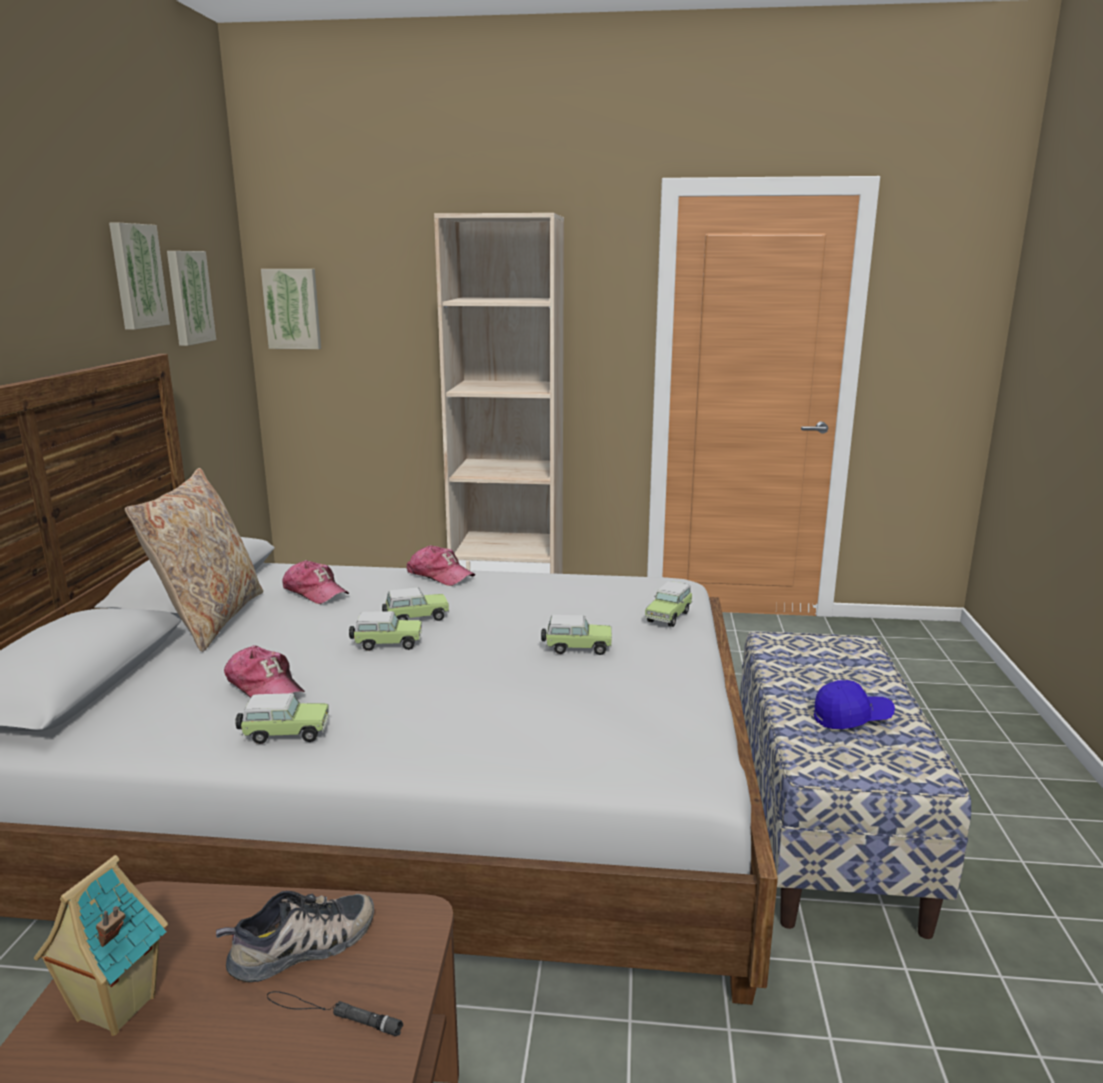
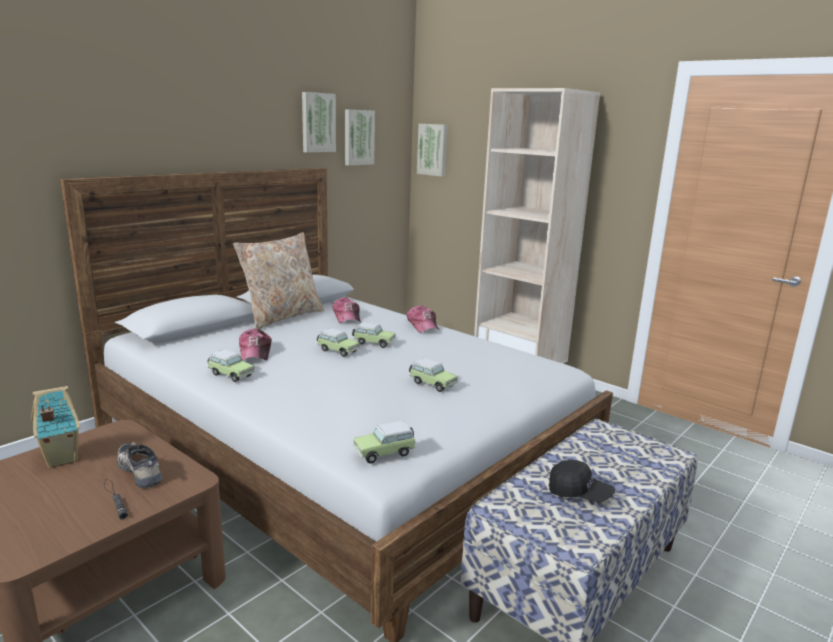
camera: 35 degrees right, 0 degrees up
shoe [216,891,374,982] -> shoe turned 135 degrees counterclockwise [117,442,162,488]
toy car [645,581,693,627] -> toy car moved to [353,421,416,464]
blue cap [814,680,895,729] -> black cap [549,460,615,502]

